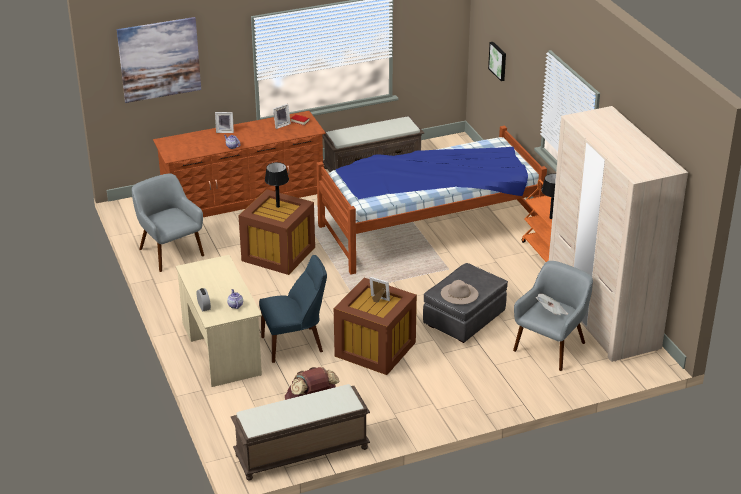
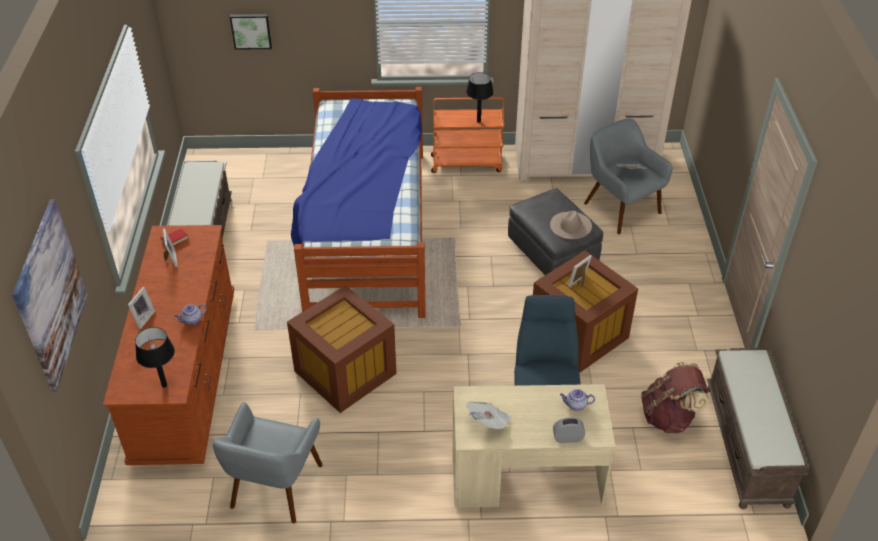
camera: 70 degrees left, 10 degrees up
grey armchair [132,174,204,272] -> grey armchair turned 60 degrees counterclockwise [213,402,323,523]
black table lamp [265,162,289,208] -> black table lamp moved to [135,327,175,388]
none -> newspaper [466,401,512,430]

